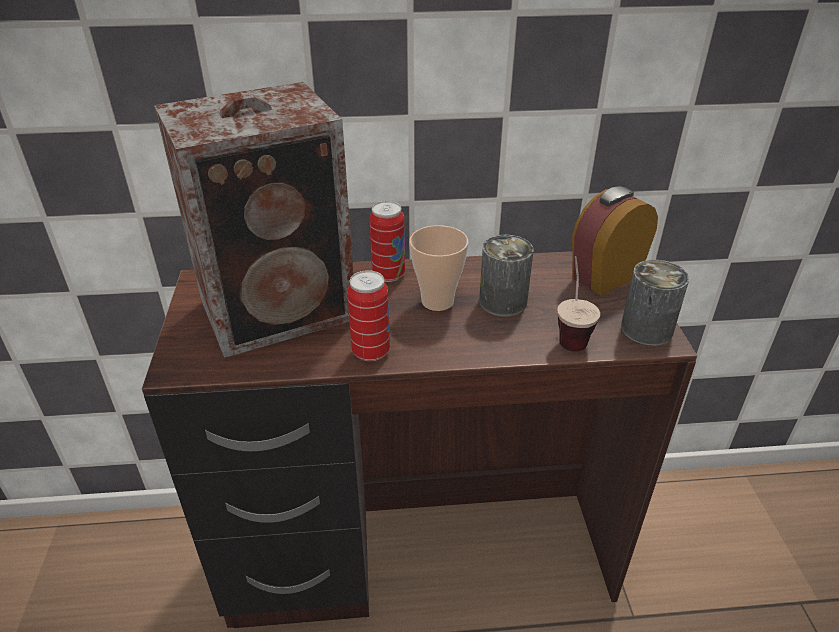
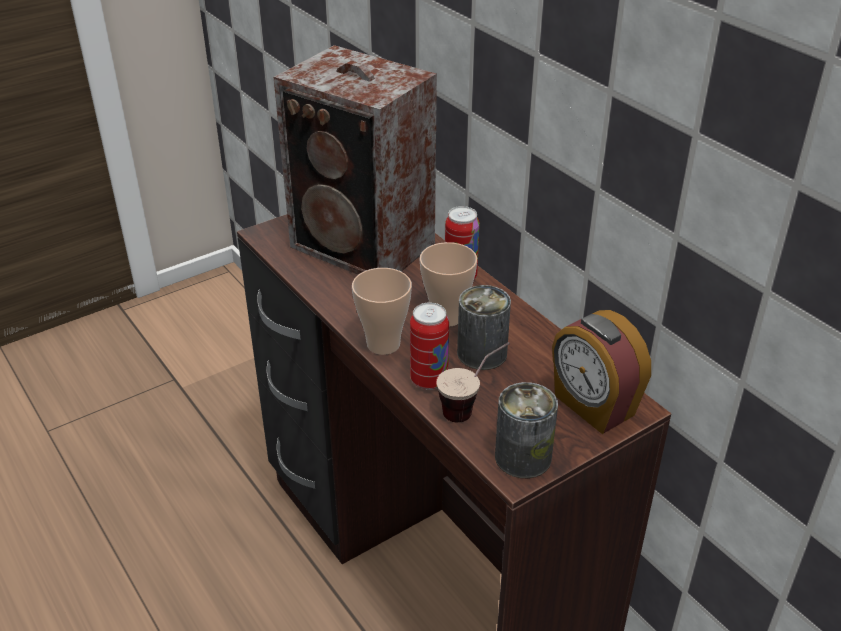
camera: 60 degrees right, 0 degrees up
can [347,270,390,361] -> can moved to [410,302,449,390]
alarm clock [572,186,658,296] -> alarm clock turned 150 degrees counterclockwise [552,310,651,434]
none -> cup [352,268,412,355]

